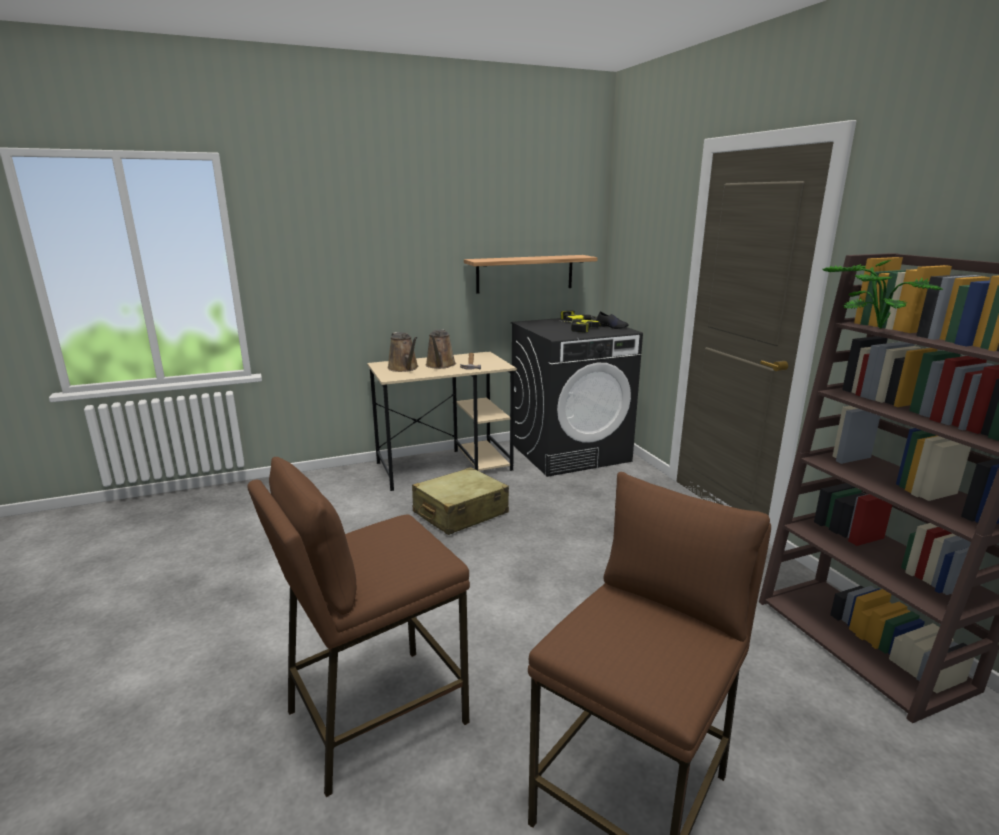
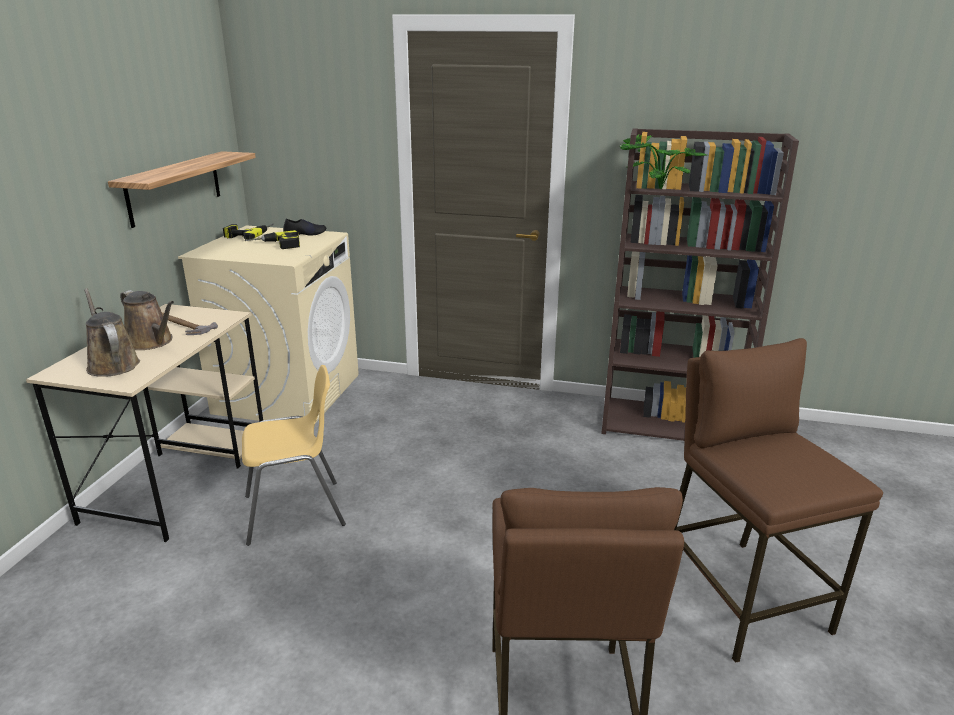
camera: 55 degrees left, 5 degrees up
brown watering can [387,332,418,372] -> brown watering can turned 135 degrees counterclockwise [84,288,140,377]
beige suitcase [412,467,509,535] -> yellow chair [242,365,346,546]
black washing machine [511,316,643,477] -> beige washing machine [178,225,359,423]

